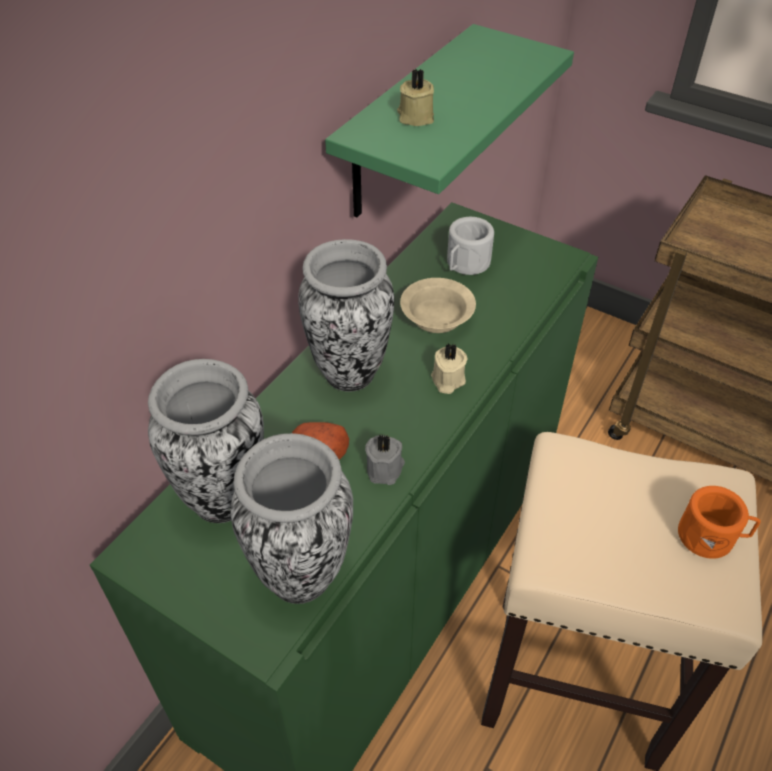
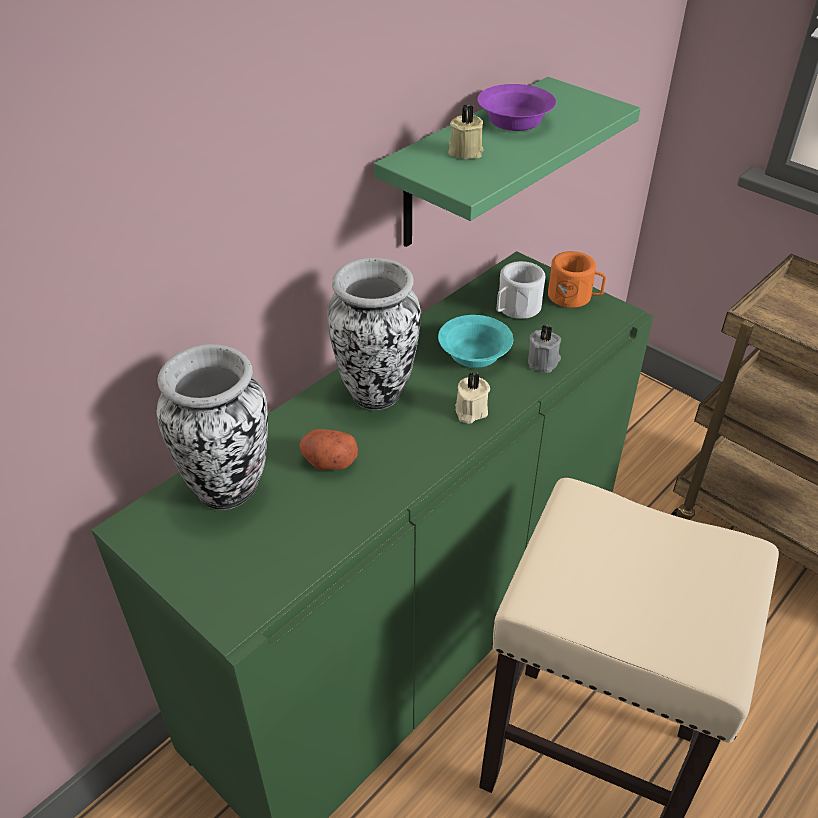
camera: 10 degrees right, 5 degrees down
vase [230,433,353,604] -> none
grey candle [365,435,405,485] -> grey candle moved to [528,325,561,373]
beige bowl [400,278,476,333] -> turquoise bowl [438,315,513,368]
orange mug [678,486,761,559] -> orange mug moved to [548,251,606,308]
none -> purple bowl [477,84,556,131]

